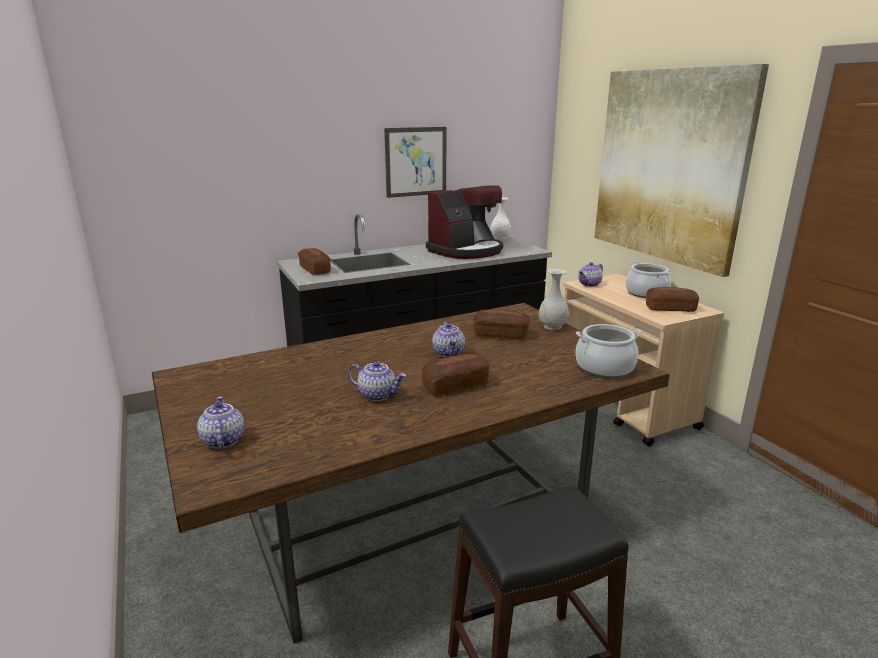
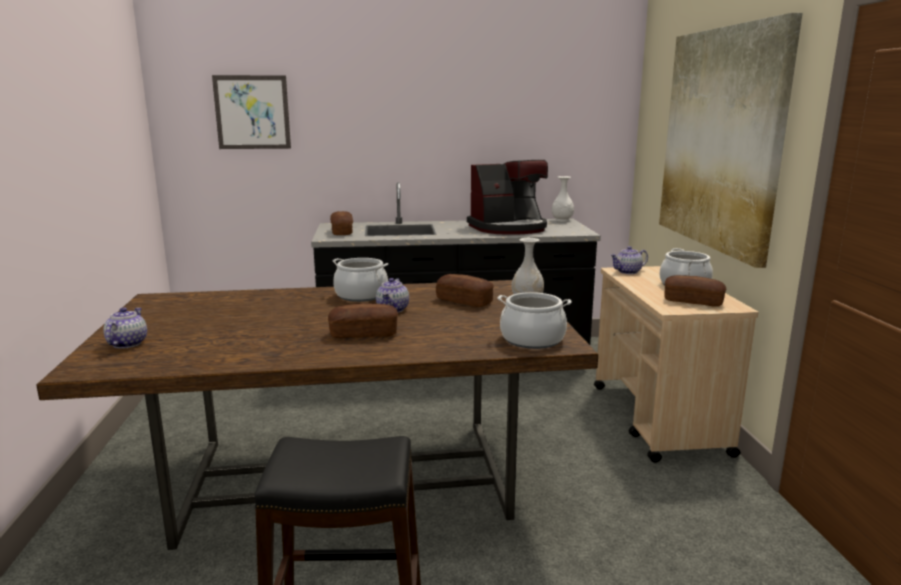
camera: 20 degrees right, 5 degrees down
teapot [348,361,406,401] -> none
picture [384,127,446,198] -> picture moved to [212,75,291,149]
none -> cooking pot [332,258,388,302]

